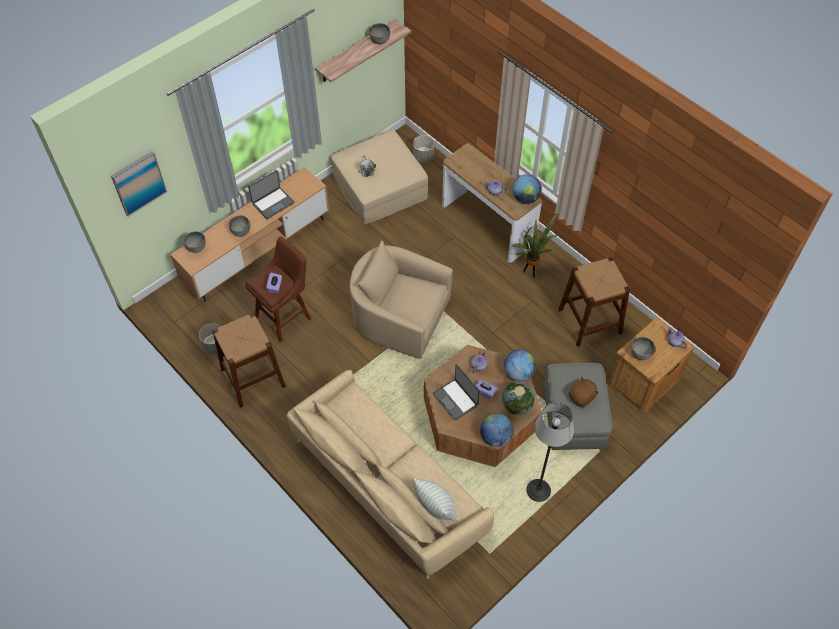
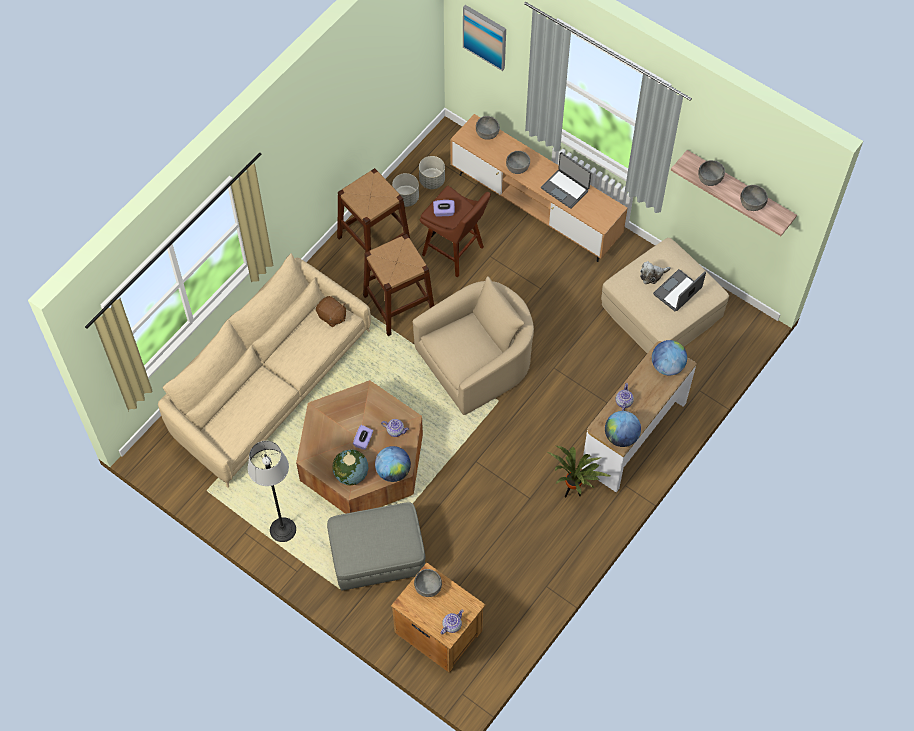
camera: 80 degrees right, 5 degrees up
beige armchair [350,241,453,359] -> beige armchair turned 45 degrees clockwise [413,276,534,415]
grey planter [413,135,434,163] -> grey planter moved to [419,156,445,189]
pillow [413,478,458,522] -> none
laptop [433,364,480,421] -> laptop moved to [653,269,706,311]
globe [480,413,513,447] -> globe moved to [652,340,687,376]
brown stool [558,257,630,347] -> brown stool moved to [363,234,434,336]
brown plush toy [569,377,599,408] -> brown plush toy moved to [316,296,346,327]
none -> grey bowl [698,160,725,186]

